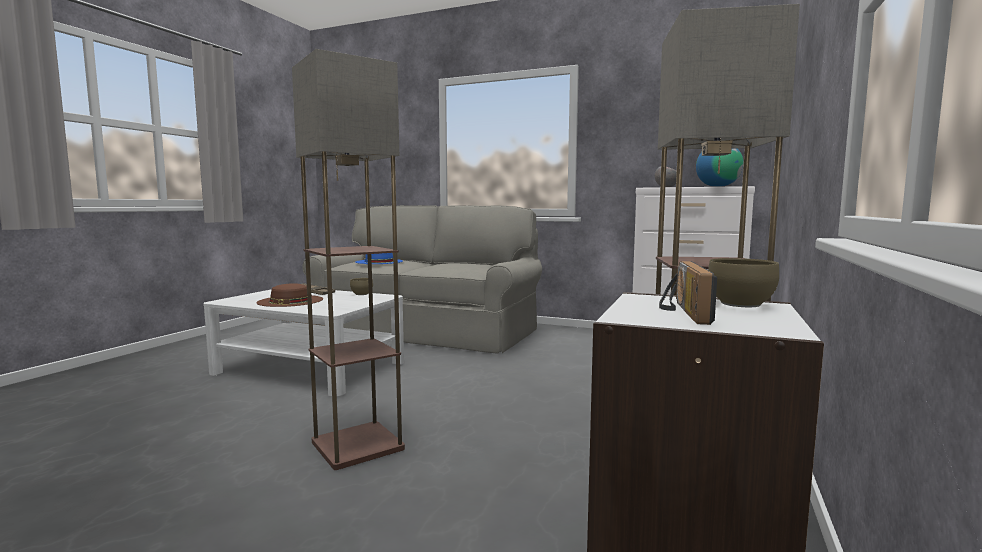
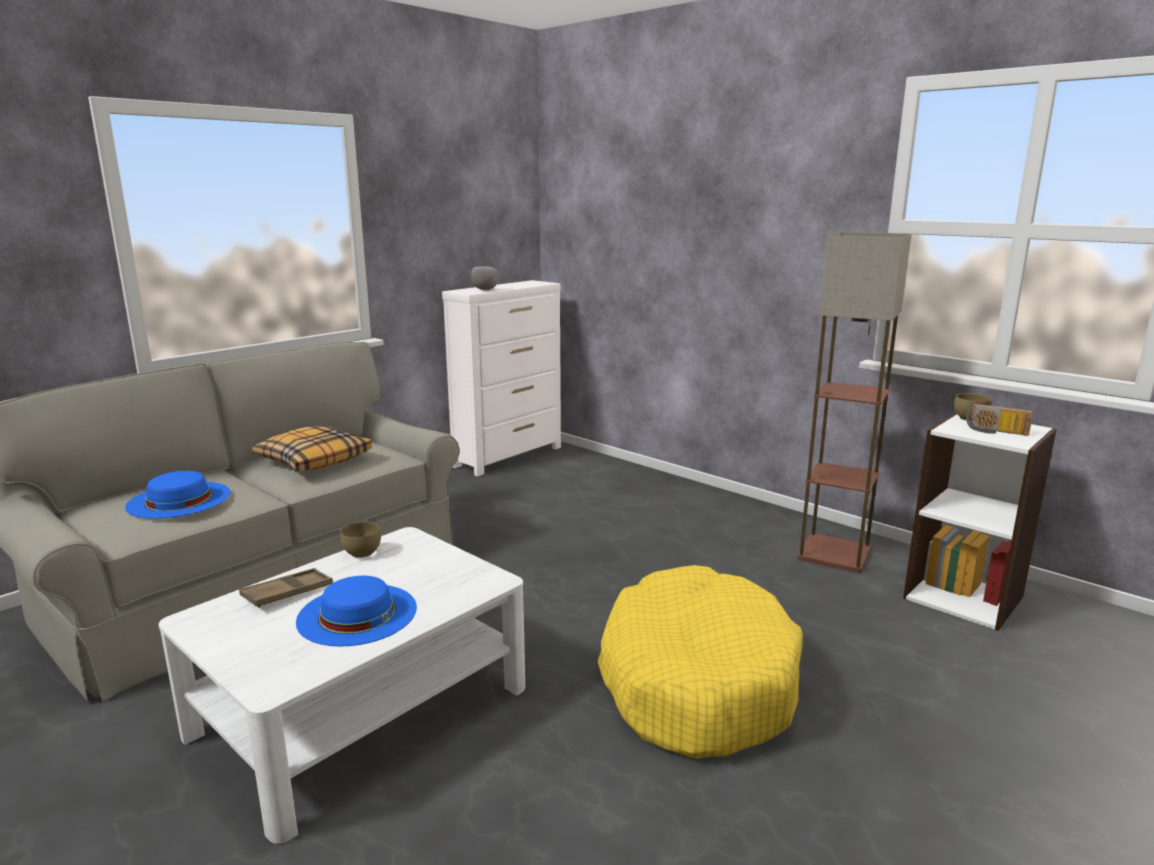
camera: 70 degrees left, 10 degrees up
brown hat [256,283,323,307] -> blue hat [296,576,417,647]
floor lamp [292,49,405,470] -> yellow dog bed [597,565,803,759]
globe [696,148,744,187] -> none
none -> pillow [252,426,372,471]

